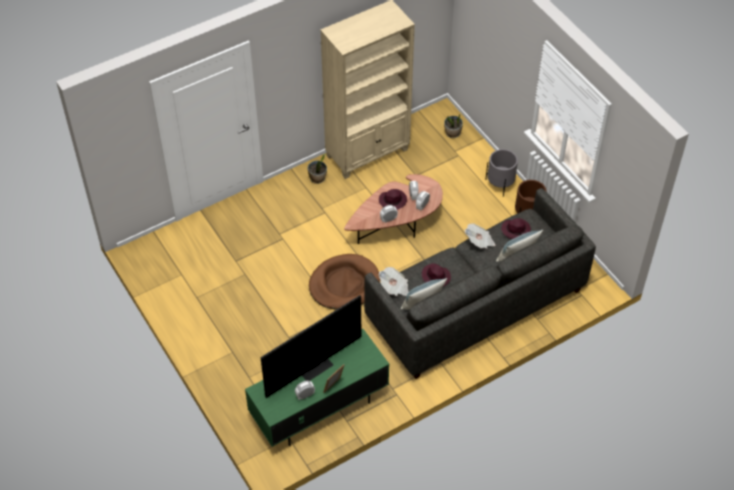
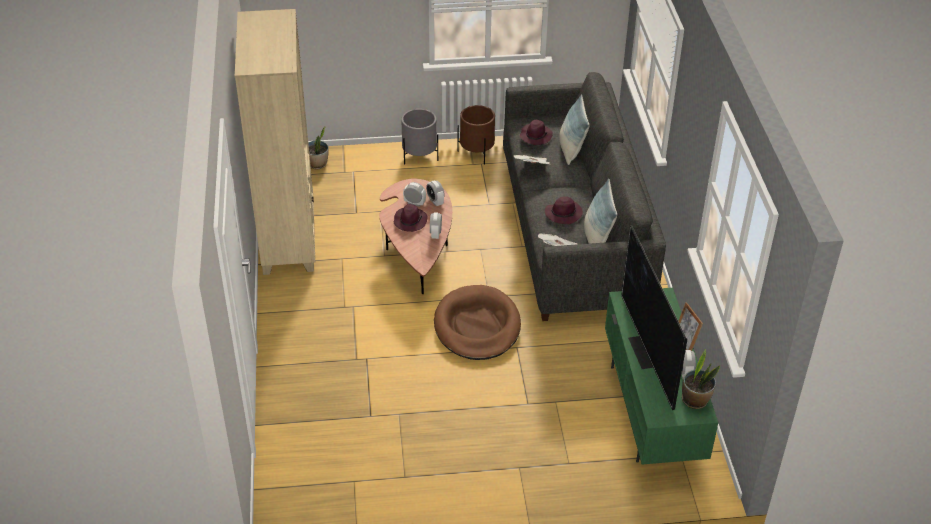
camera: 65 degrees left, 10 degrees down
potted plant [308,154,327,184] -> potted plant moved to [682,349,720,409]

